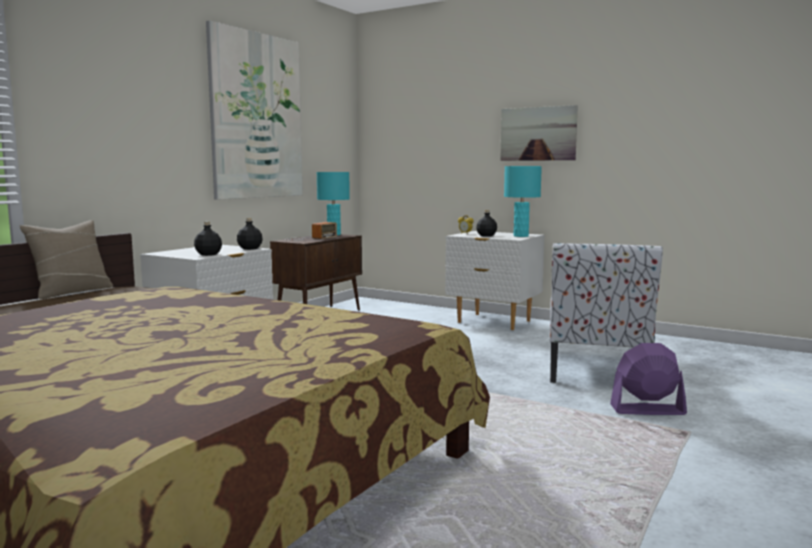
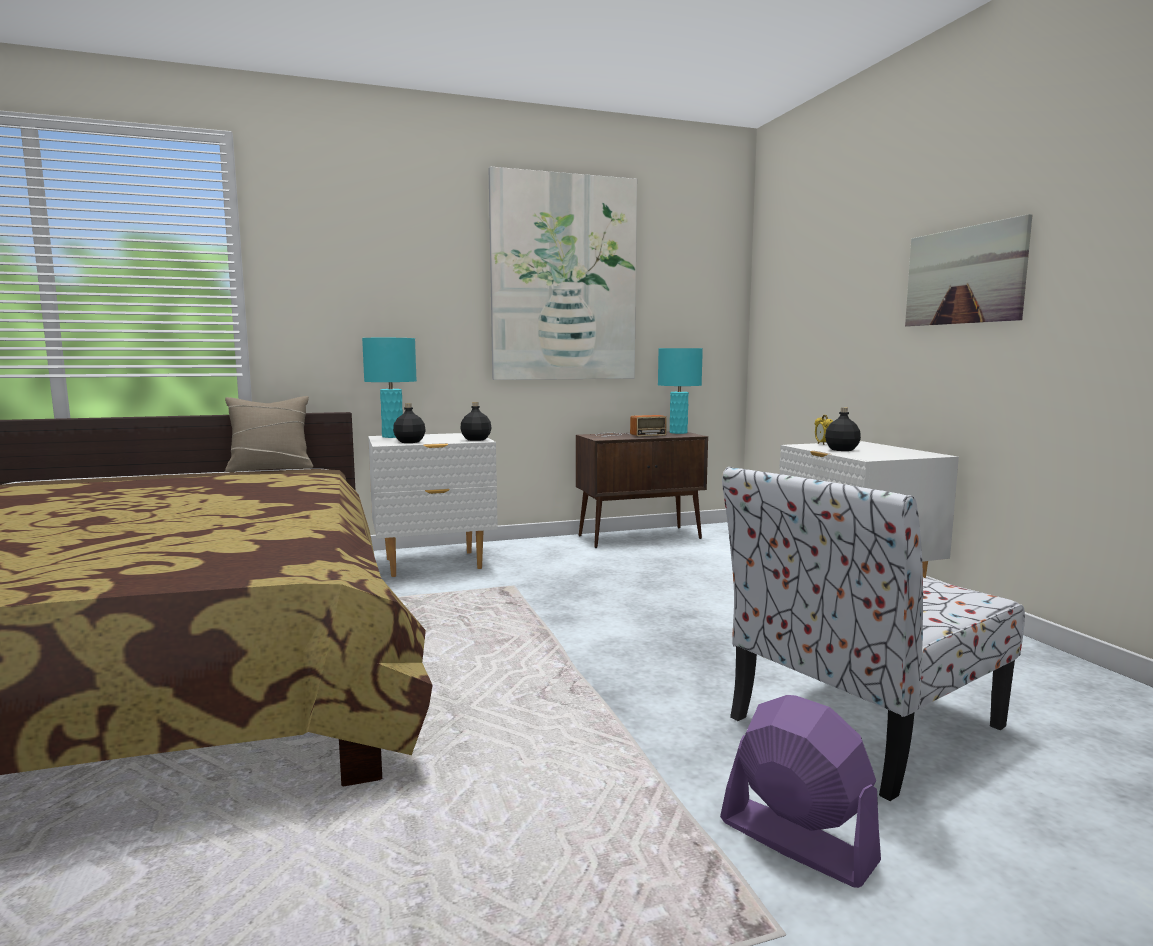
camera: 40 degrees right, 0 degrees up
turquoise table lamp [504,166,542,237] -> turquoise table lamp moved to [362,338,417,438]

